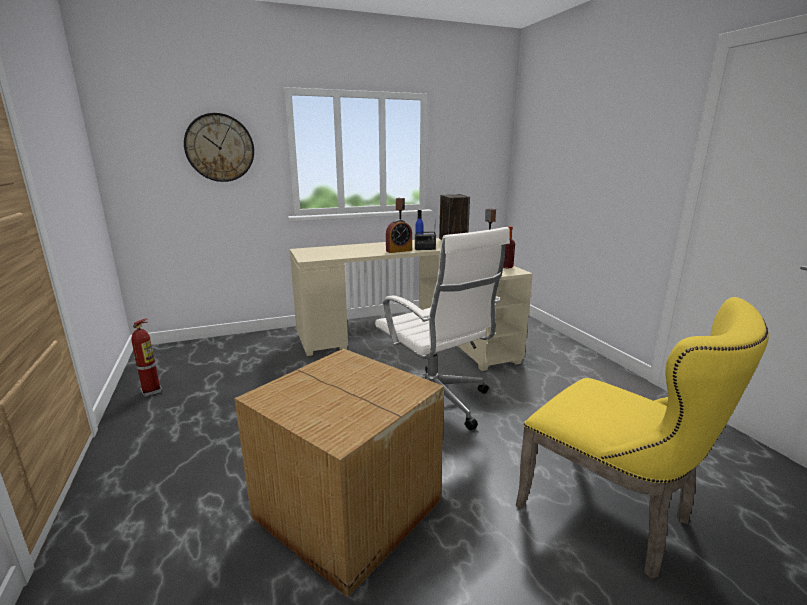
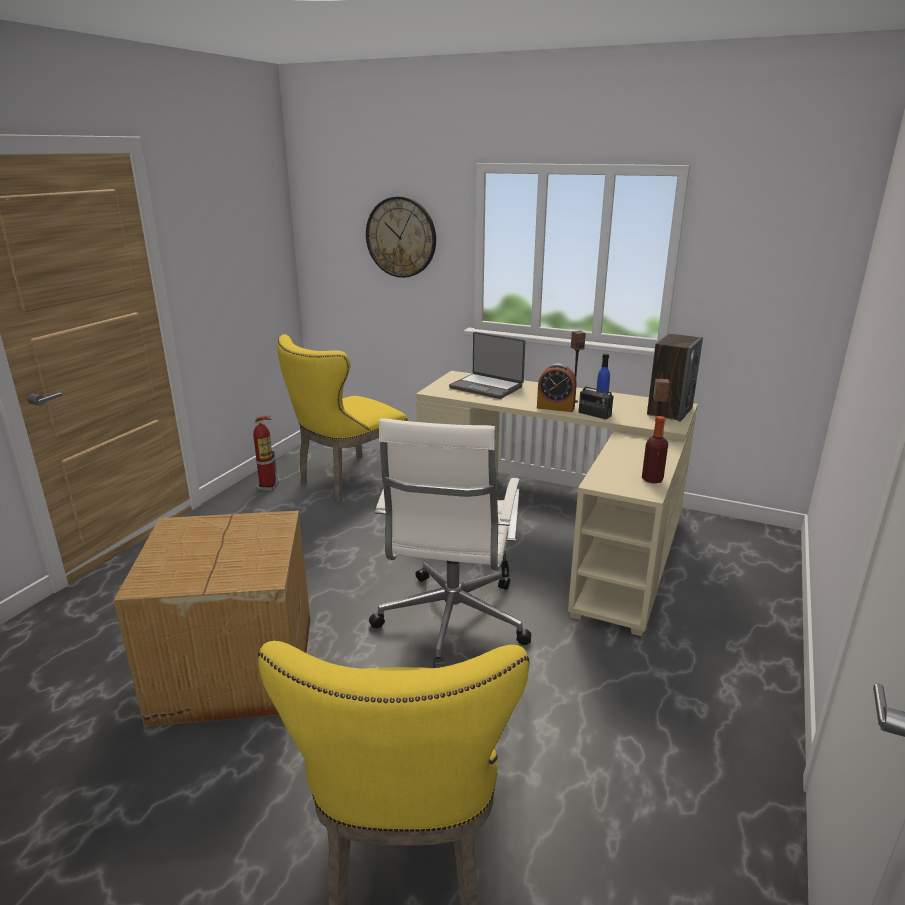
camera: 45 degrees right, 5 degrees up
none -> yellow chair [277,334,408,502]
none -> laptop [449,332,525,399]

